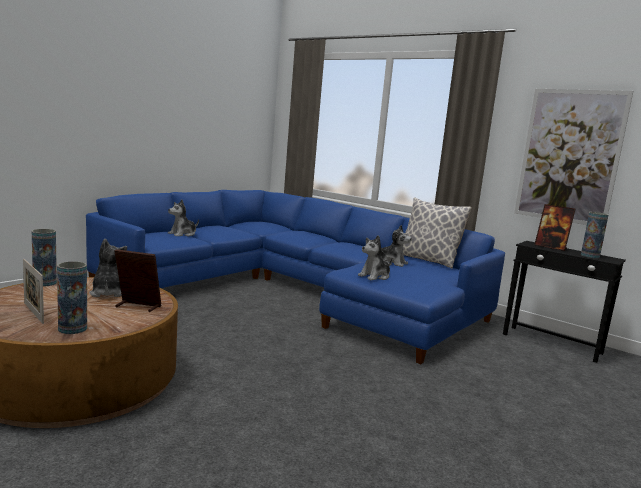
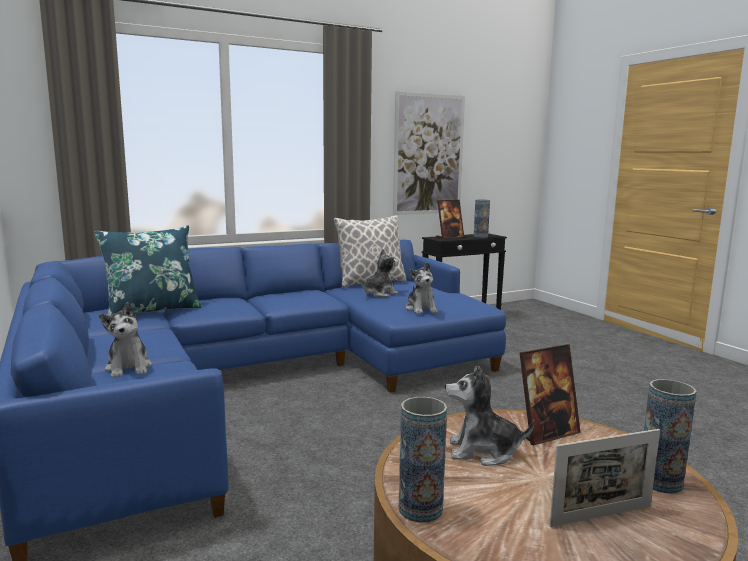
camera: 65 degrees left, 0 degrees up
picture frame [115,249,162,312] -> picture frame turned 150 degrees counterclockwise [520,344,581,445]
none -> blue pillow [94,226,202,315]

